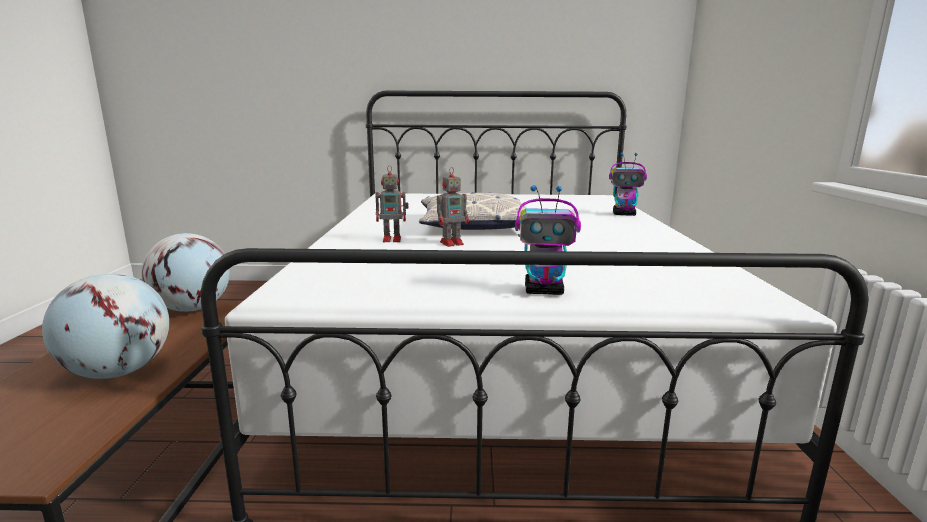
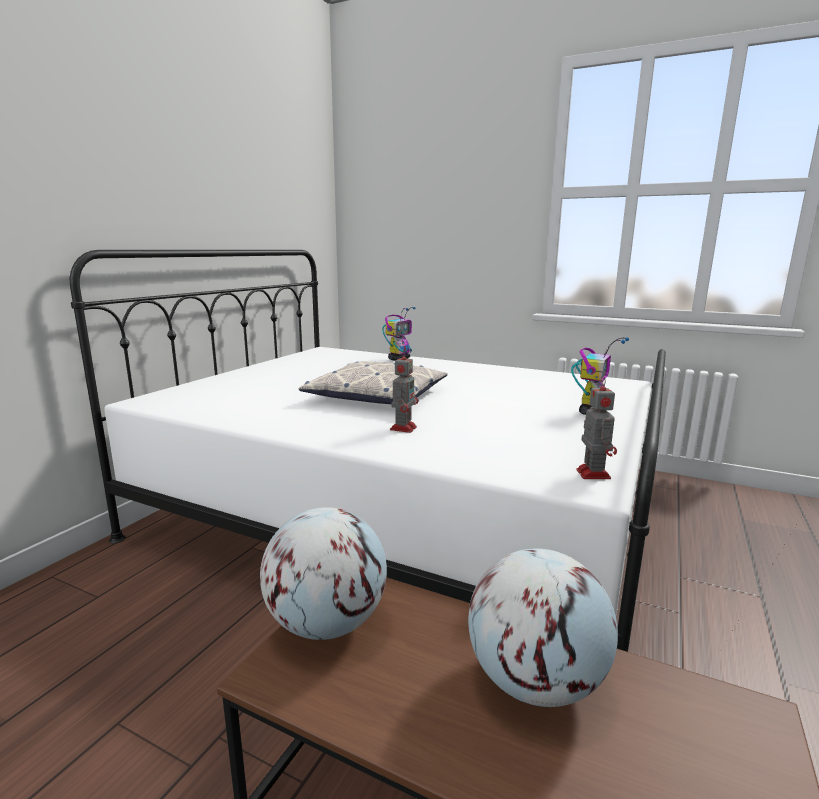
camera: 65 degrees left, 0 degrees up
toy robot [437,167,469,247] -> toy robot moved to [576,377,617,479]

